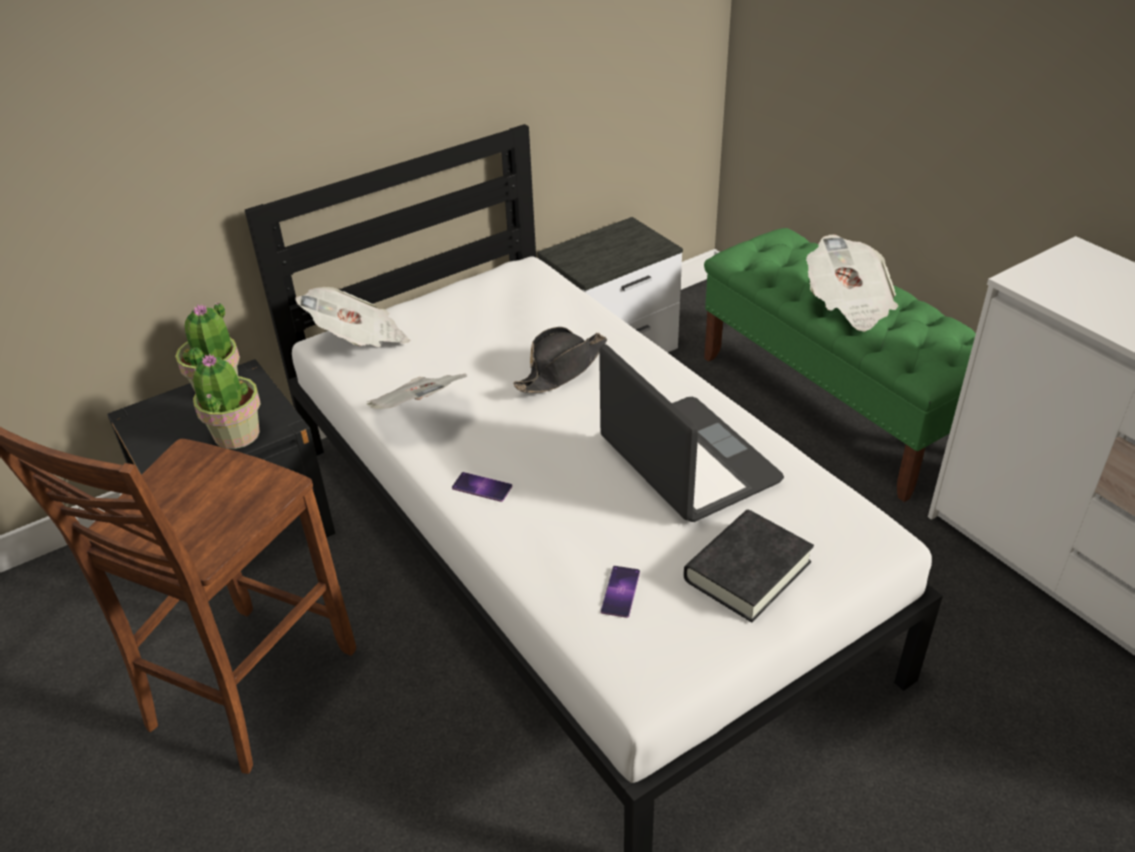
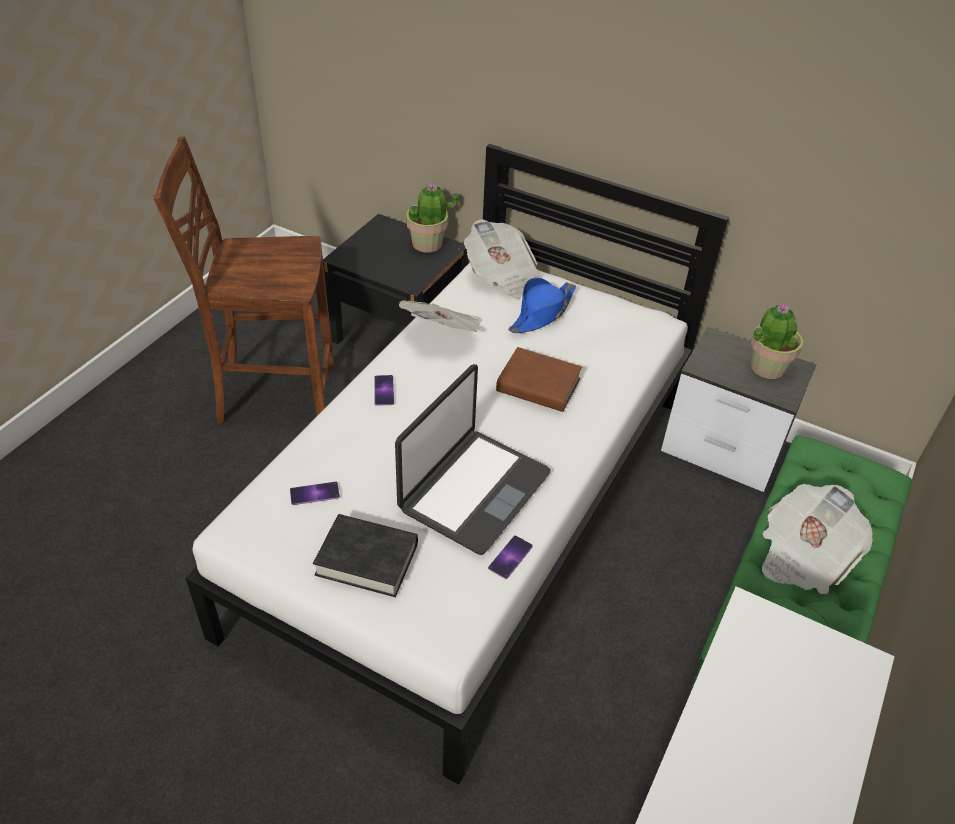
camera: 60 degrees right, 5 degrees up
potted plant [193,353,261,449] -> potted plant moved to [751,304,803,379]
black hat [513,327,607,393] -> brown book [496,347,582,412]
none -> phone [488,535,533,579]
none -> blue hat [508,278,576,333]

